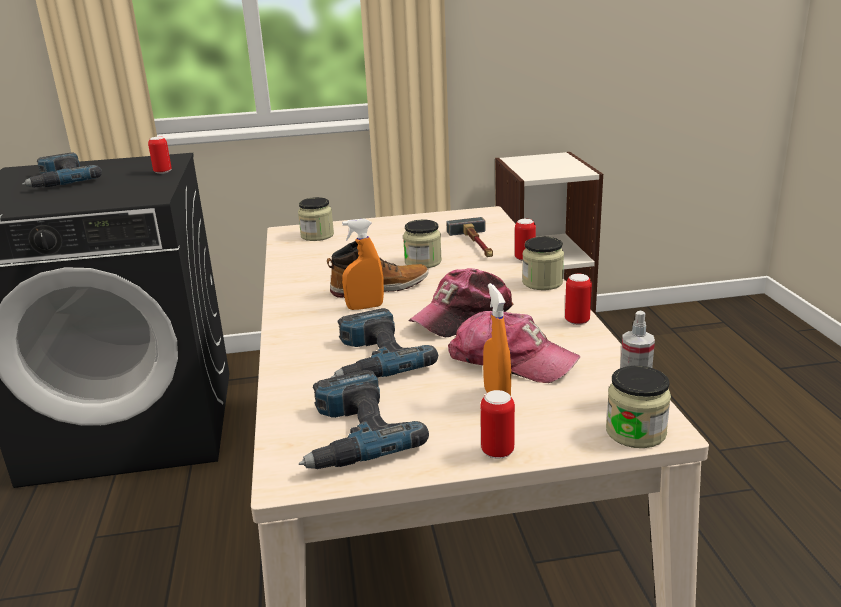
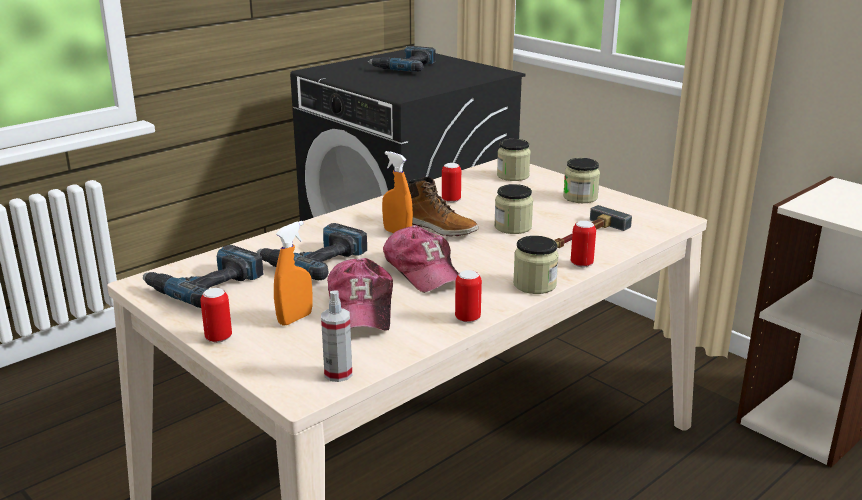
camera: 55 degrees right, 0 degrees up
can [148,136,172,174] -> can moved to [442,163,461,203]
cap [409,268,513,337] -> cap turned 135 degrees counterclockwise [383,225,459,293]
jar [606,366,671,448] -> jar moved to [563,158,600,203]

